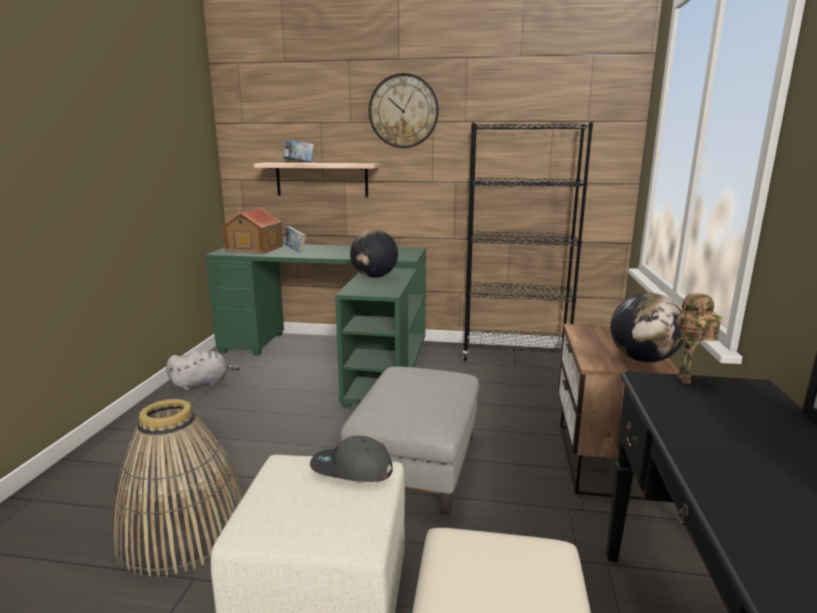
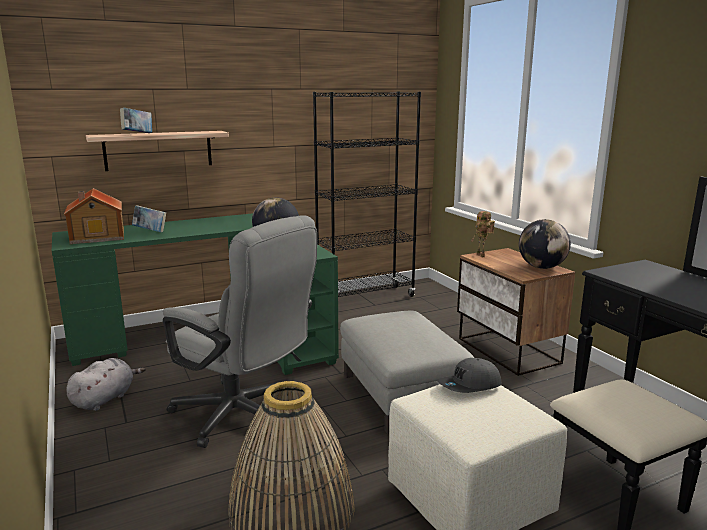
camera: 35 degrees left, 0 degrees up
wall clock [369,73,439,148] -> none
toy robot [670,293,722,384] -> toy robot moved to [471,211,495,257]
none -> grey office chair [163,215,317,448]

